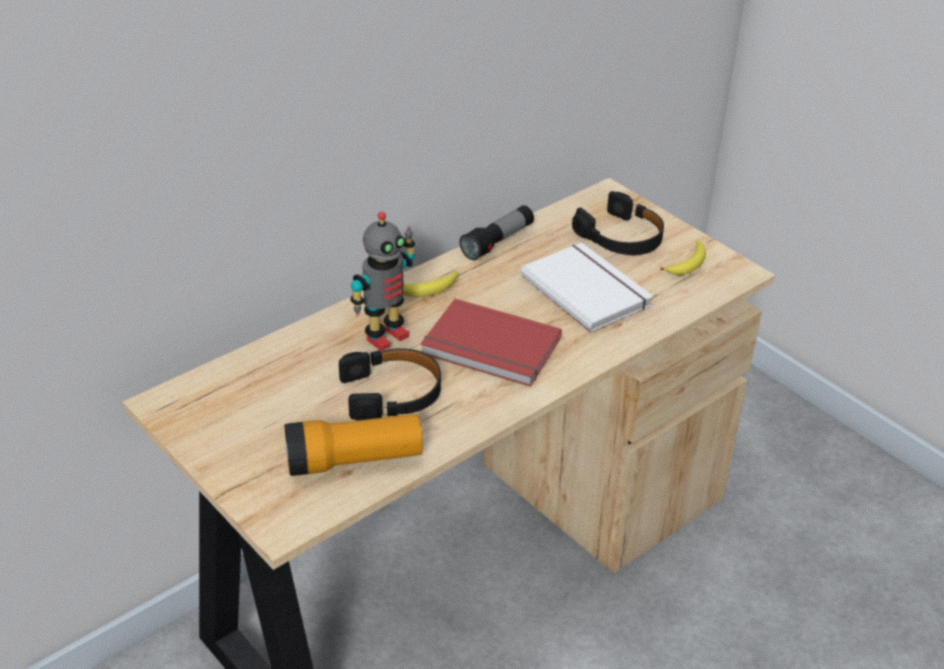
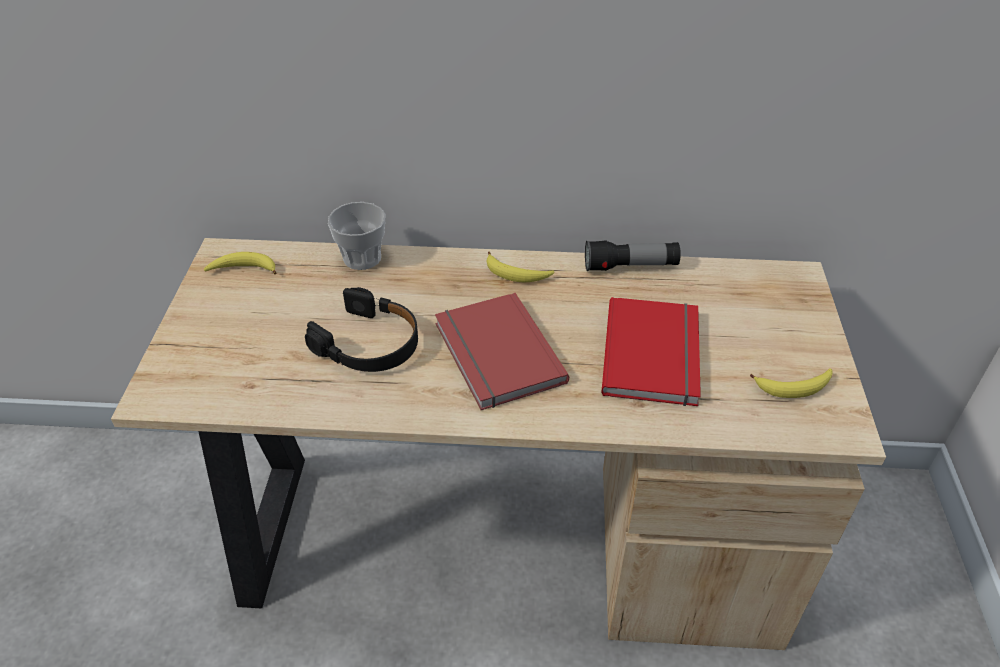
camera: 45 degrees right, 5 degrees up
flashlight [285,414,423,476] -> none
toy robot [351,212,415,351] -> none
white book [521,242,653,332] -> red book [601,297,701,406]
black headphones [572,191,664,255] -> none
none -> banana [204,252,276,274]
none -> cup [328,202,385,270]

